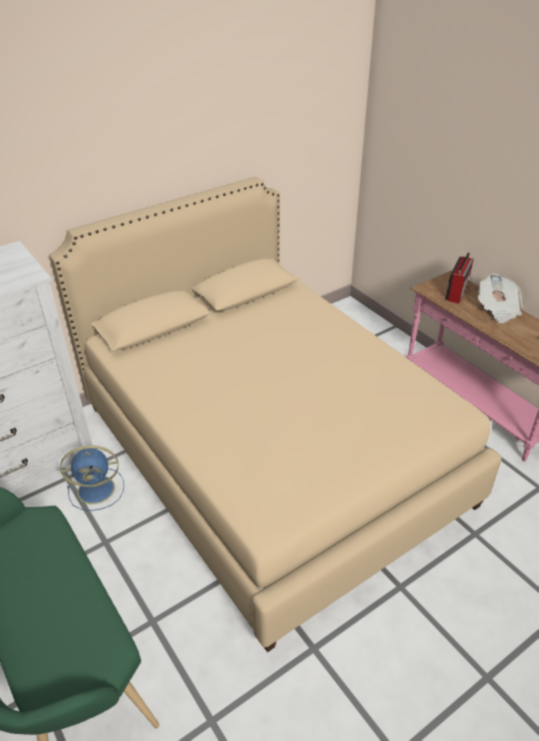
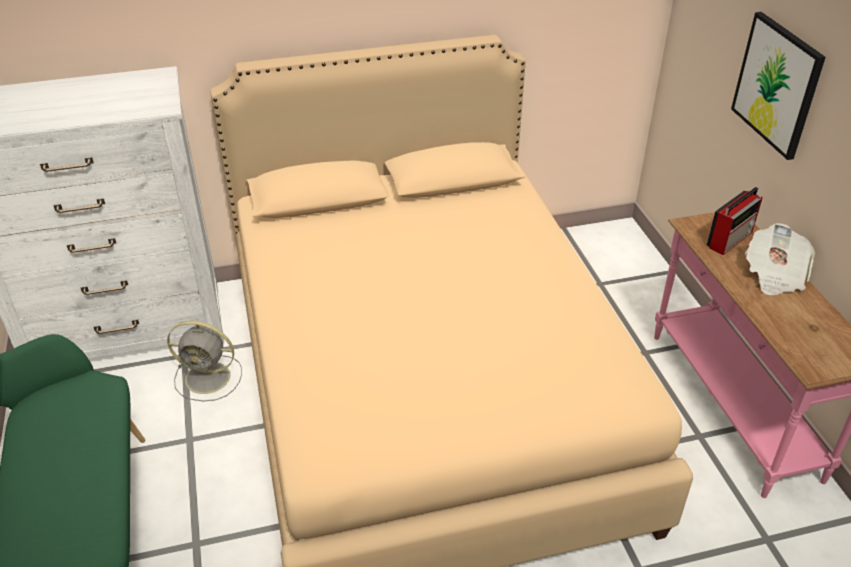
camera: 20 degrees right, 0 degrees up
blue fan [60,445,124,511] -> grey fan [167,321,242,401]
none -> picture [731,12,826,160]

